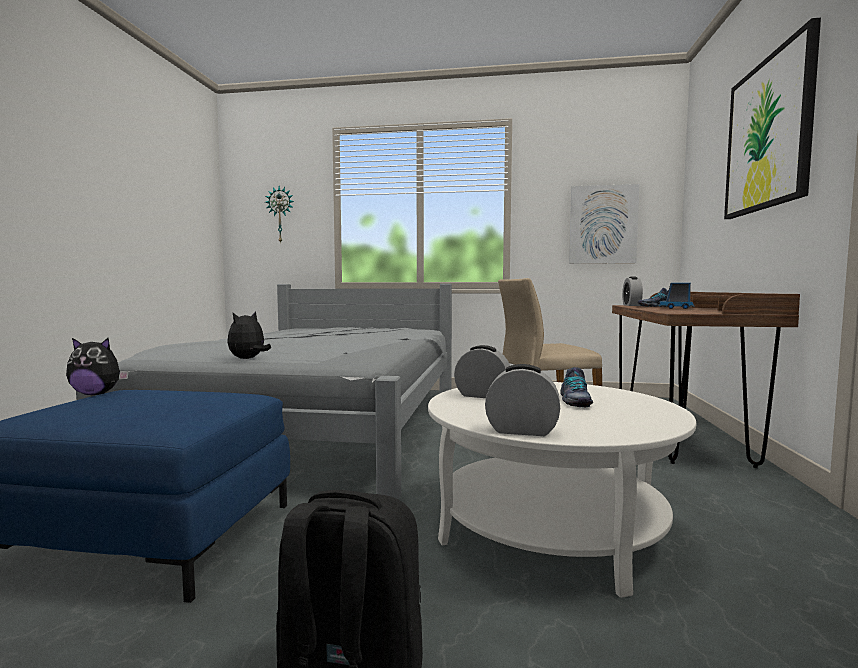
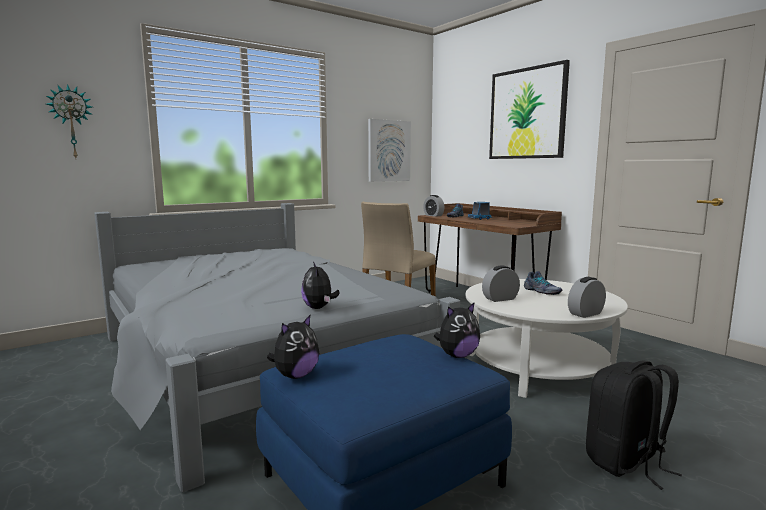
camera: 45 degrees left, 5 degrees up
none -> plush toy [434,302,480,358]

